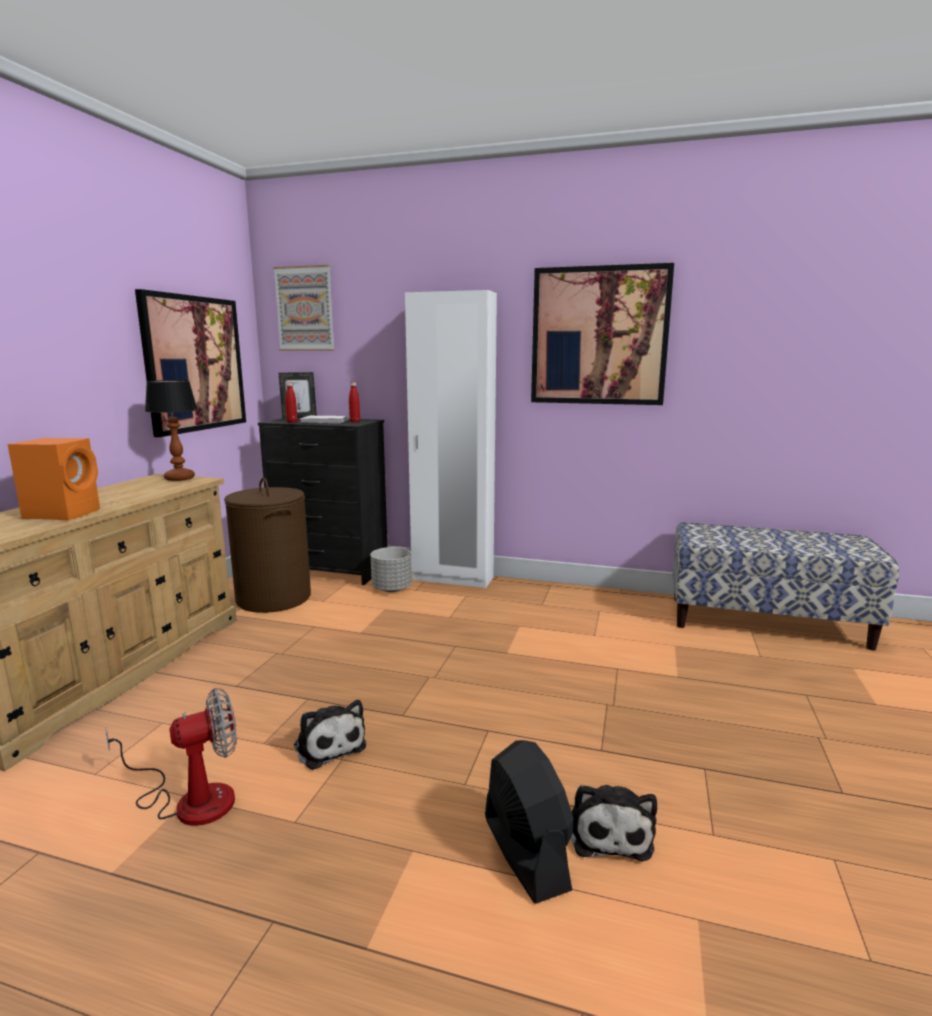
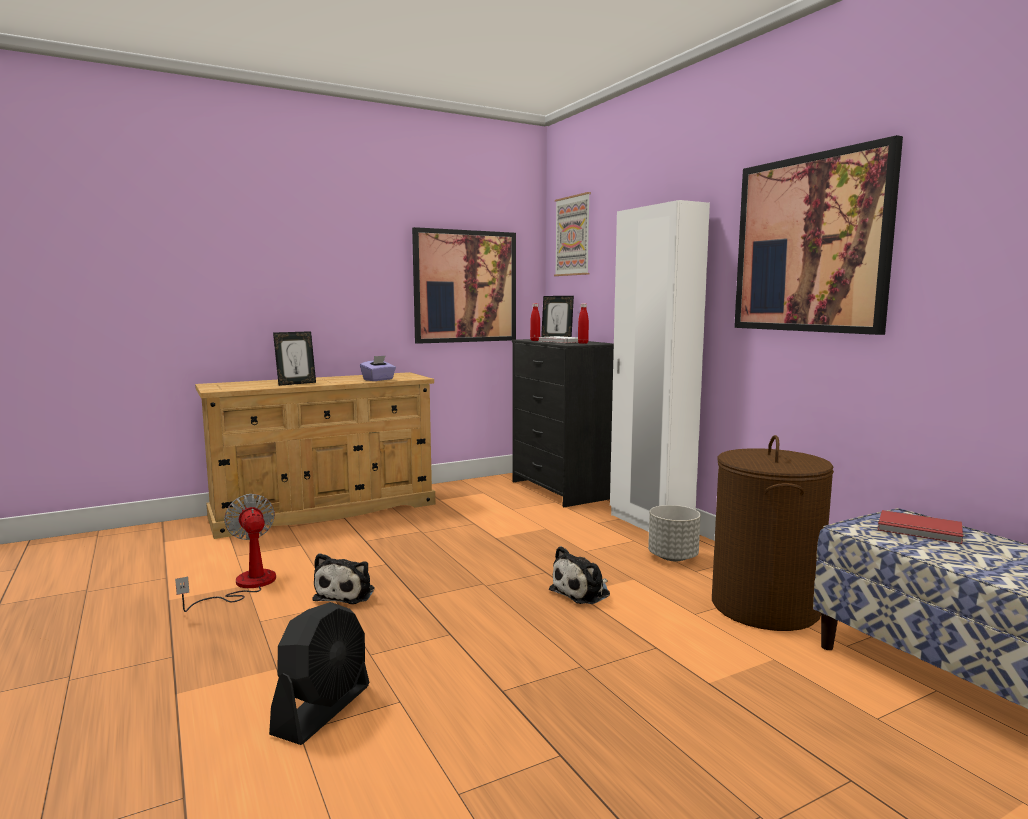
camera: 45 degrees right, 5 degrees down
orange speaker [8,438,100,520] -> picture frame [273,331,316,386]
fan [106,688,237,826] -> fan turned 135 degrees counterclockwise [175,494,276,612]
table lamp [145,380,198,481] -> none
brown laundry basket [224,478,311,613] -> brown laundry basket moved to [712,435,834,631]
grey planter [371,547,412,592] -> grey planter moved to [648,505,701,561]
plush toy [571,785,657,862] -> plush toy moved to [549,546,610,604]
none -> purple tissue box [360,355,396,381]
none -> red book [878,510,963,544]

